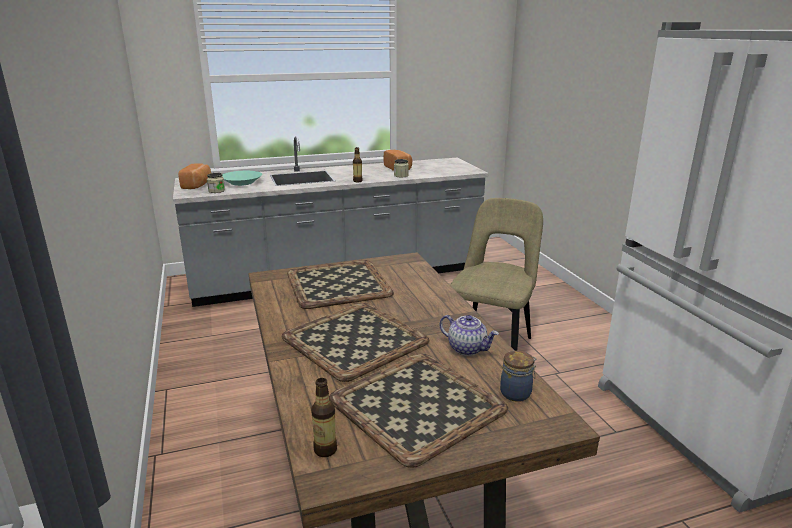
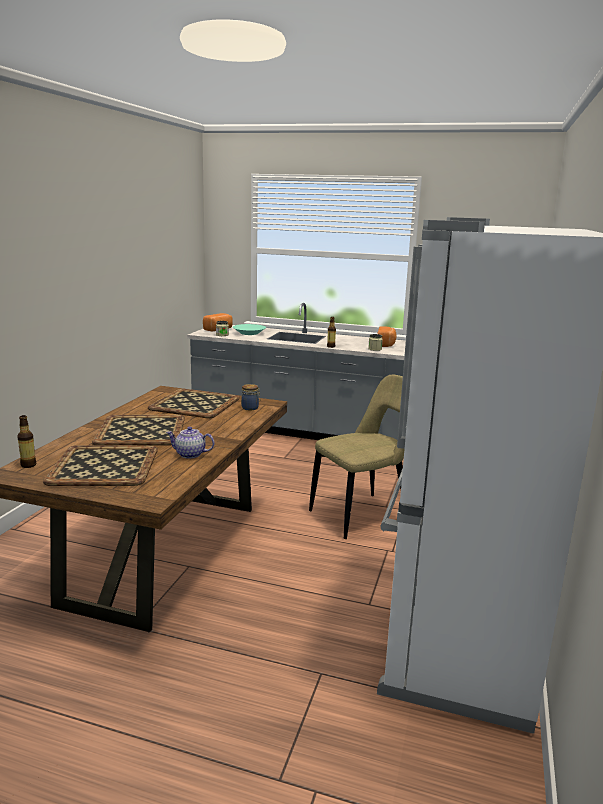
camera: 35 degrees right, 5 degrees down
teapot [439,315,499,356] -> teapot turned 120 degrees clockwise [166,427,215,459]
jar [500,351,536,402] -> jar moved to [241,384,260,410]

